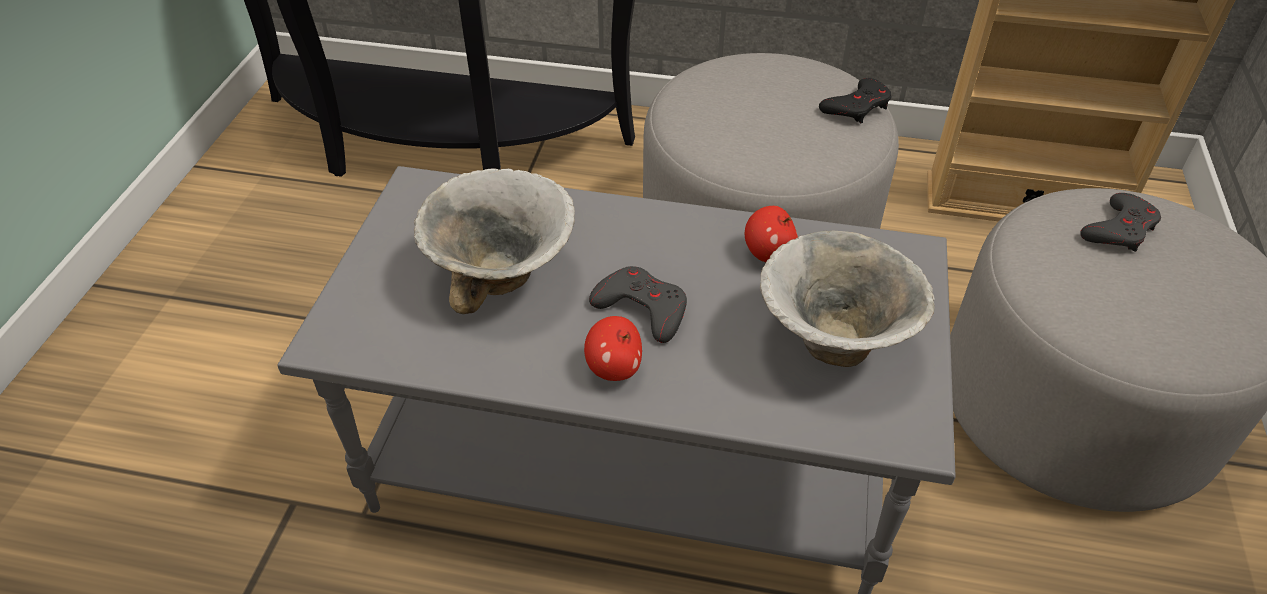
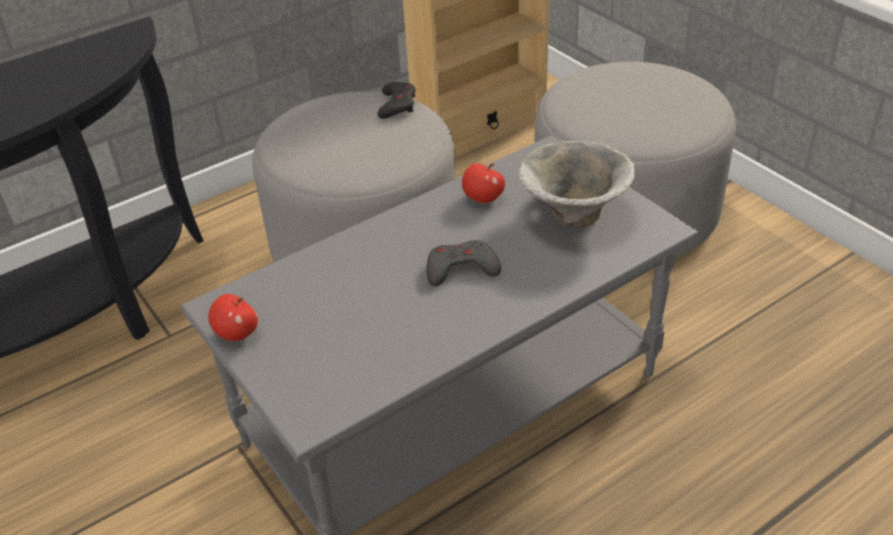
camera: 45 degrees left, 5 degrees down
bowl [414,168,575,314] -> none
apple [584,316,642,381] -> apple moved to [208,294,258,341]
grey game controller [1080,193,1161,252] -> none

